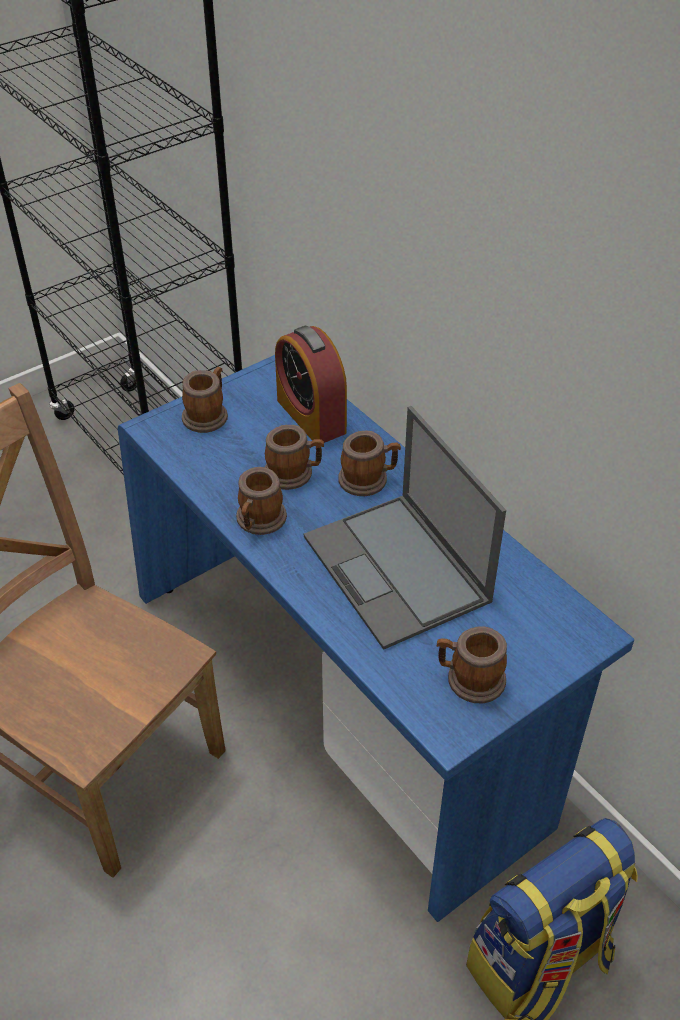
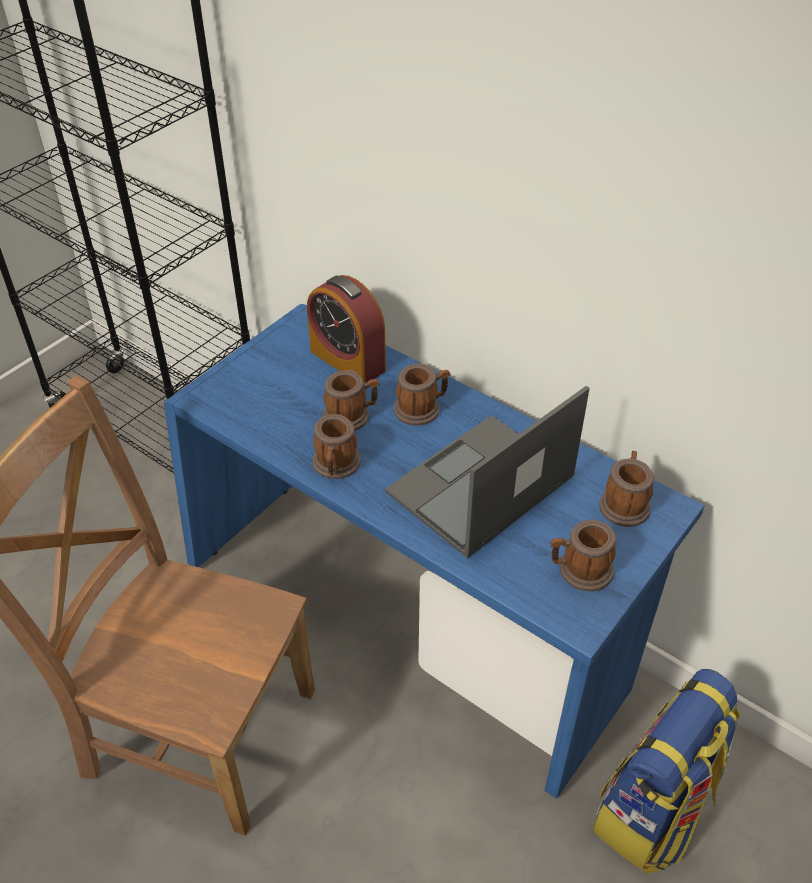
camera: 15 degrees left, 0 degrees up
mug [182,367,228,433] -> mug moved to [599,451,654,527]
laptop [304,406,506,650] -> laptop turned 90 degrees clockwise [385,386,590,558]

